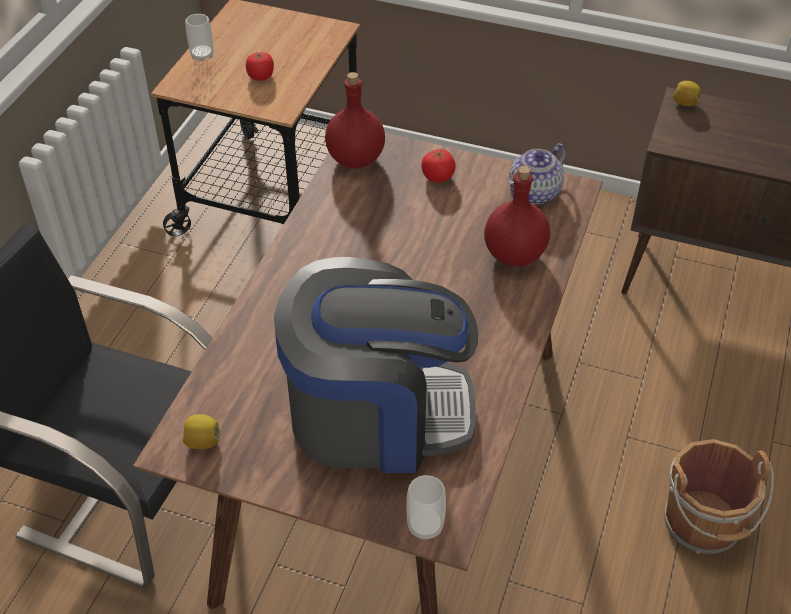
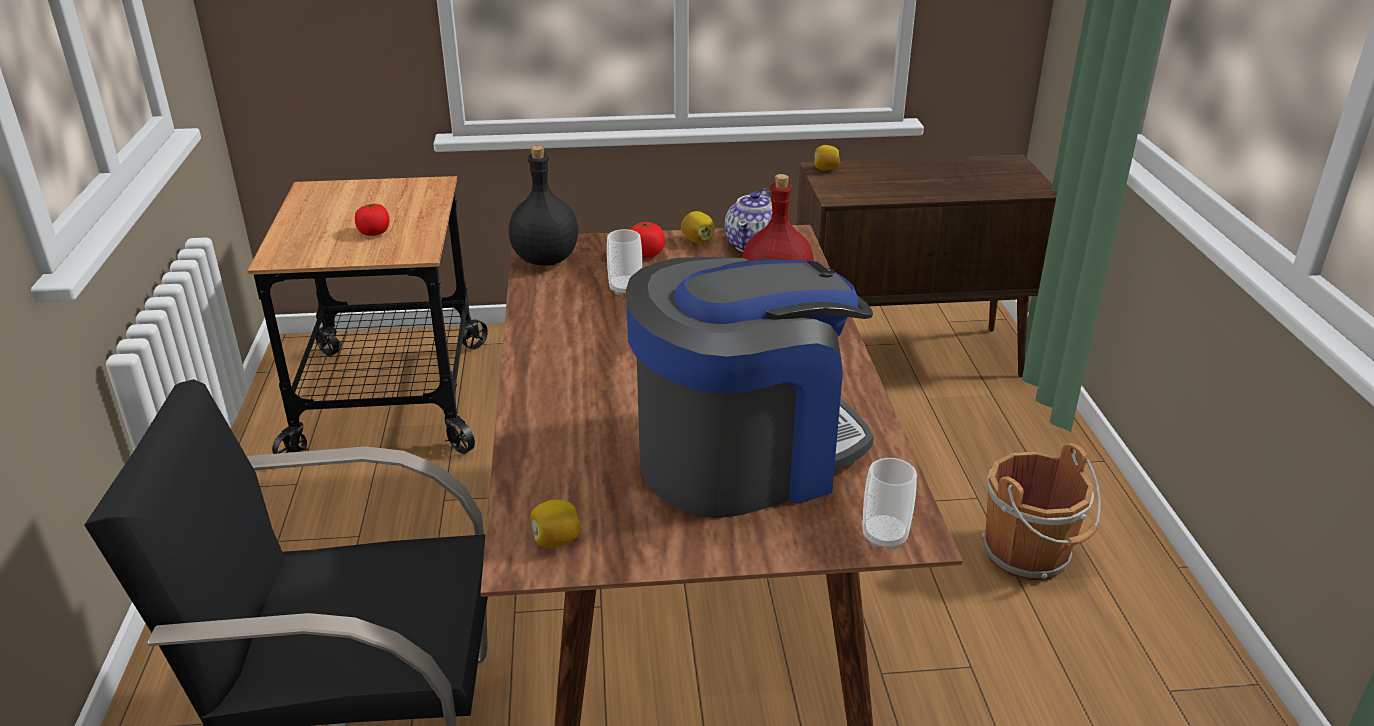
camera: 25 degrees left, 15 degrees down
cup [185,14,214,62] -> cup moved to [607,229,642,295]
red bottle [325,72,385,169] -> black bottle [509,145,578,266]
none -> lemon [681,211,715,243]

